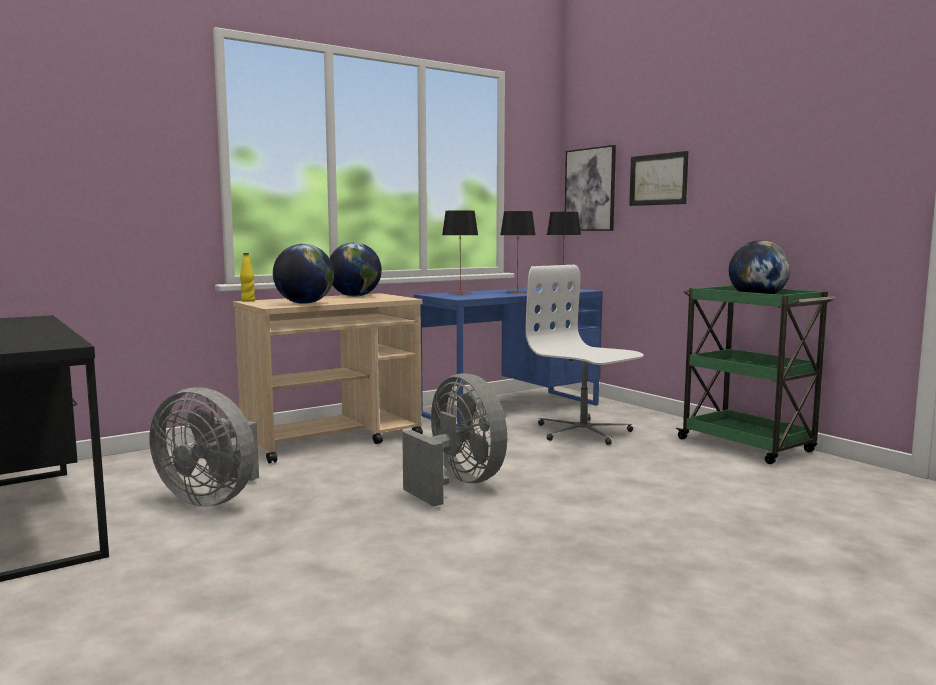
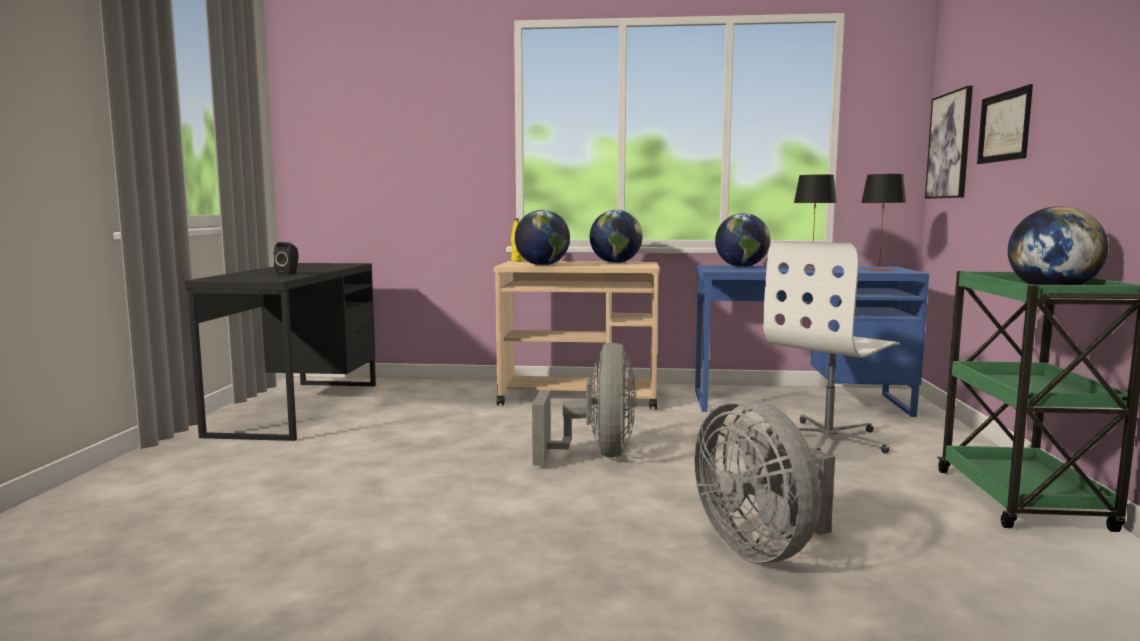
camera: 40 degrees right, 0 degrees up
grey fan [150,387,259,507] -> grey fan moved to [694,399,835,563]
table lamp [442,210,478,295] -> globe [715,213,770,267]
white office chair [525,265,644,445] -> white office chair turned 135 degrees counterclockwise [763,241,900,453]
none -> black speaker [274,242,298,275]

